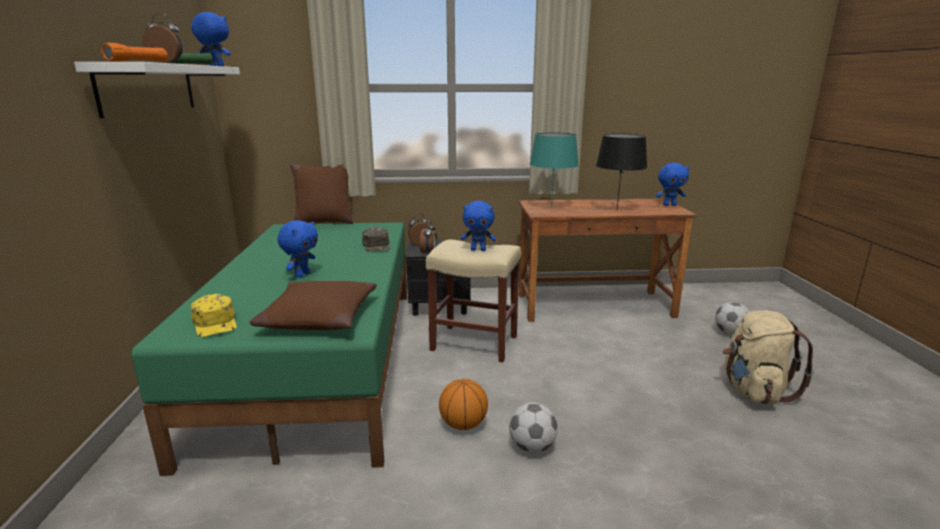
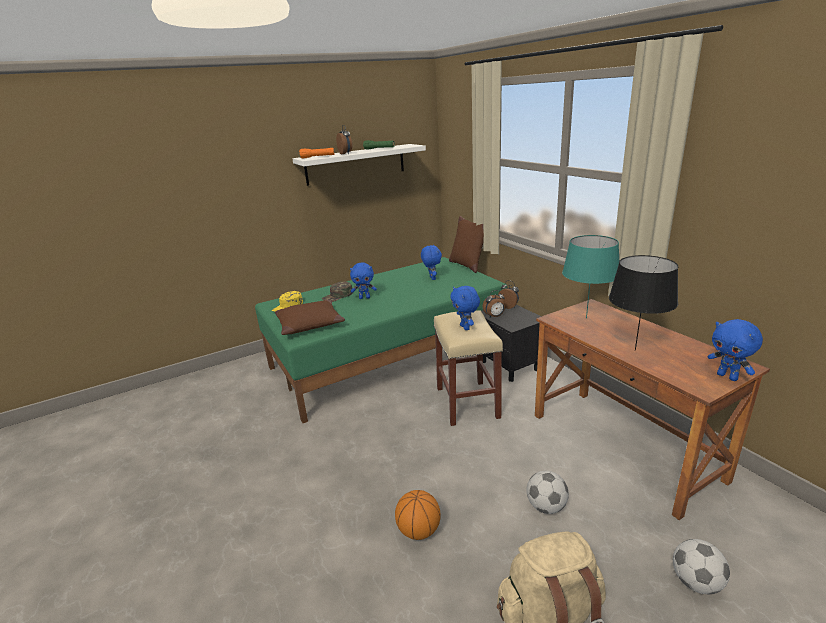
camera: 65 degrees right, 5 degrees up
blue plush toy [191,12,230,66] -> blue plush toy moved to [421,245,442,280]
green cap [362,227,390,252] -> green cap moved to [321,282,352,302]
basketball [439,379,488,430] -> basketball moved to [395,490,441,540]
football [509,403,558,453] -> football moved to [526,471,569,514]

